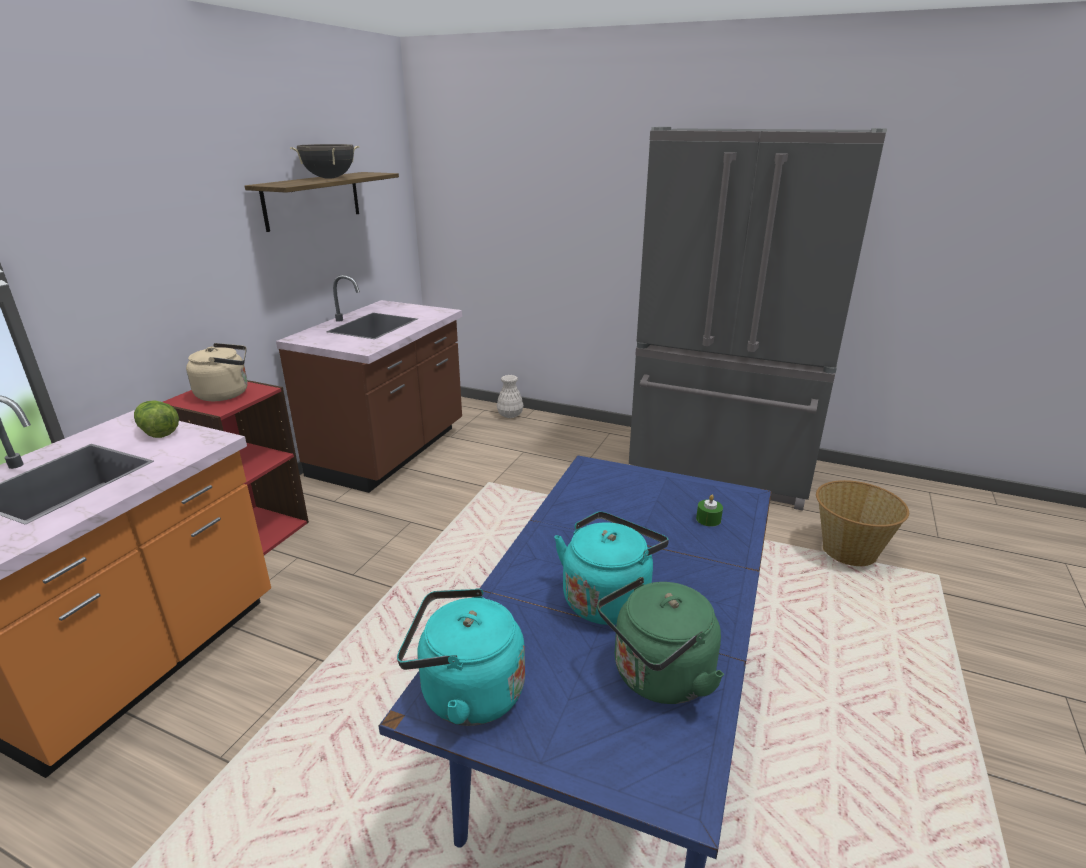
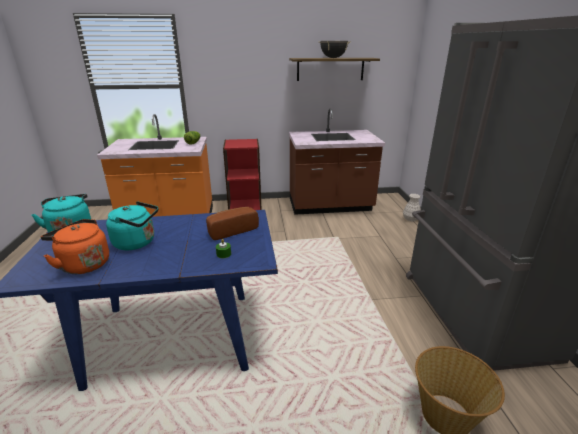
camera: 60 degrees right, 0 degrees up
beige kettle [186,343,248,401] -> none
green kettle [597,577,724,704] -> orange kettle [41,219,109,274]
none -> bread [206,207,259,240]

